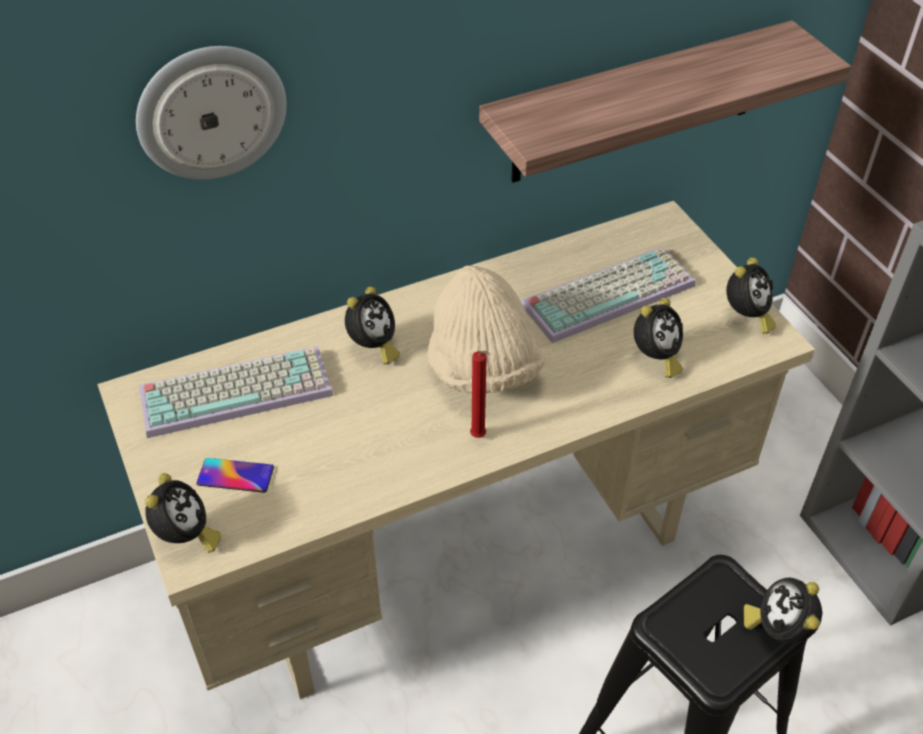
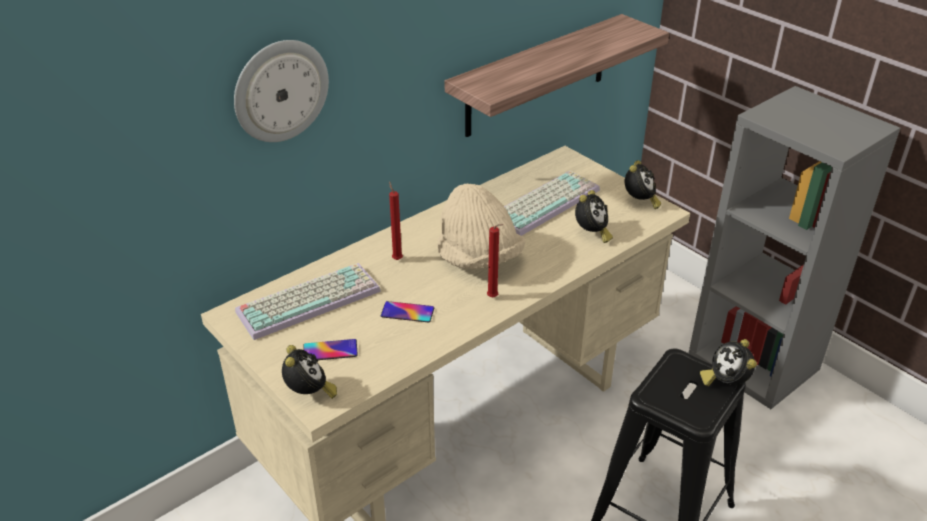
camera: 15 degrees left, 10 degrees down
alarm clock [345,286,400,365] -> red candle [389,181,403,260]
none -> phone [381,301,434,322]

